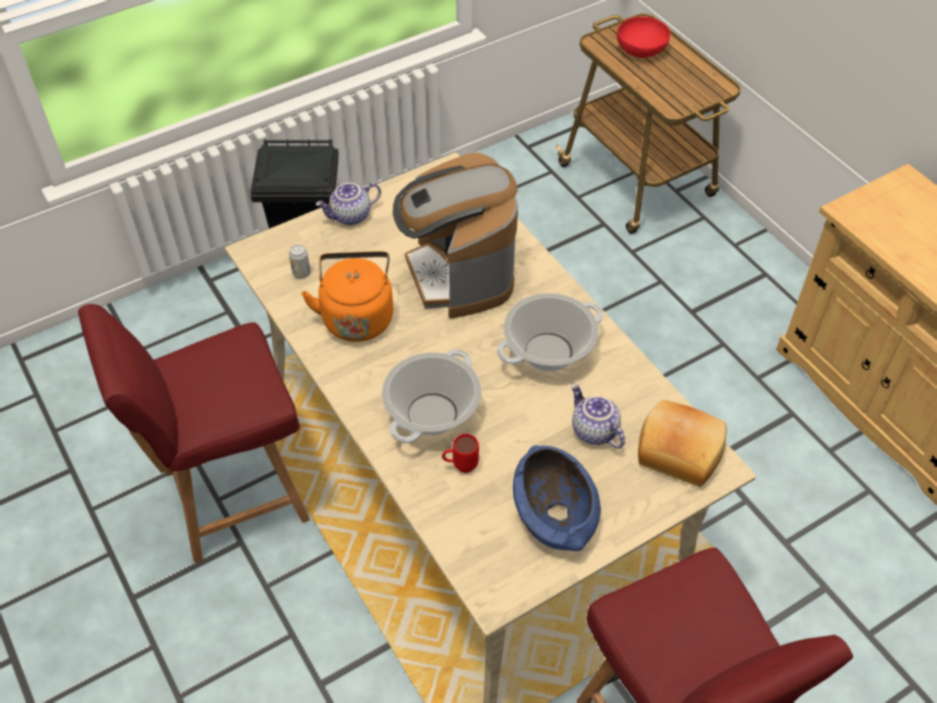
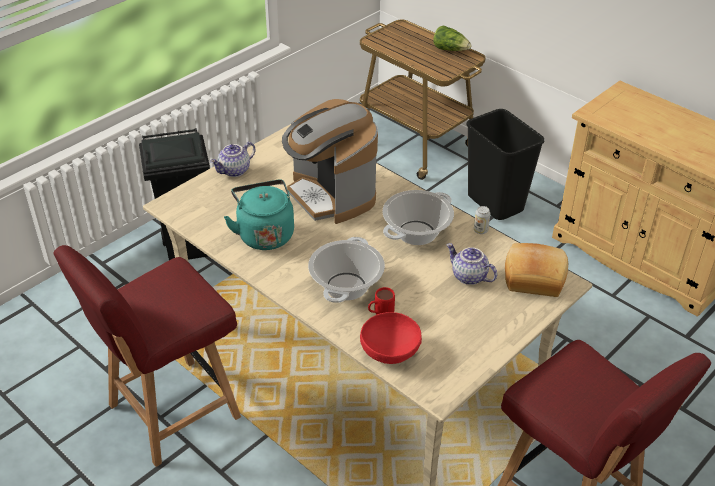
camera: 15 degrees left, 10 degrees down
can [289,244,310,279] -> can moved to [474,206,490,234]
orange kettle [301,251,393,342] -> turquoise kettle [224,180,294,250]
blue bowl [513,445,601,551] -> none
red bowl [617,17,671,58] -> red bowl moved to [360,312,422,364]
none -> lettuce [433,26,472,51]
none -> black trash can [466,109,545,220]

